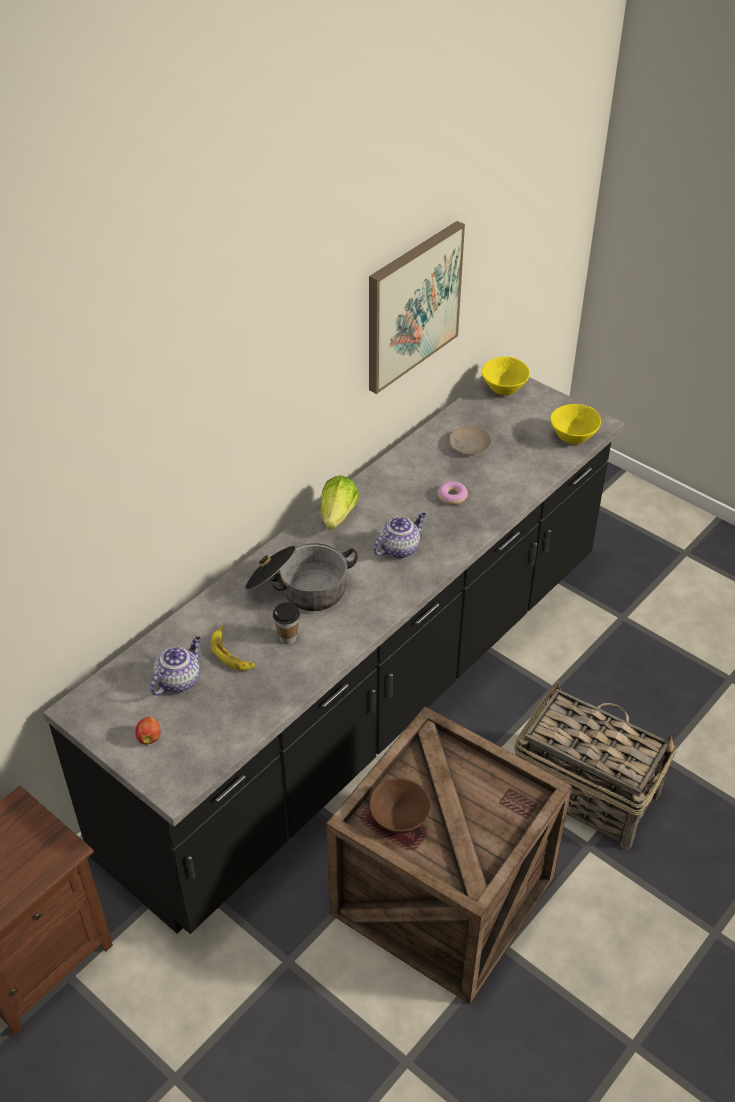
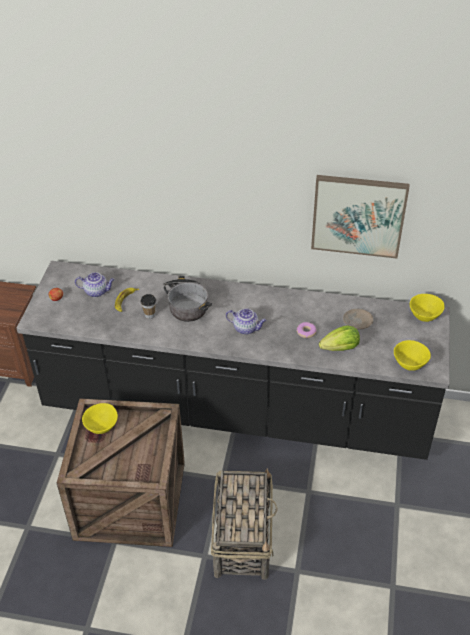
camera: 60 degrees right, 0 degrees up
lettuce [320,475,359,530] -> lettuce moved to [319,325,360,351]
brown bowl [370,778,431,834] -> yellow bowl [82,403,118,434]

